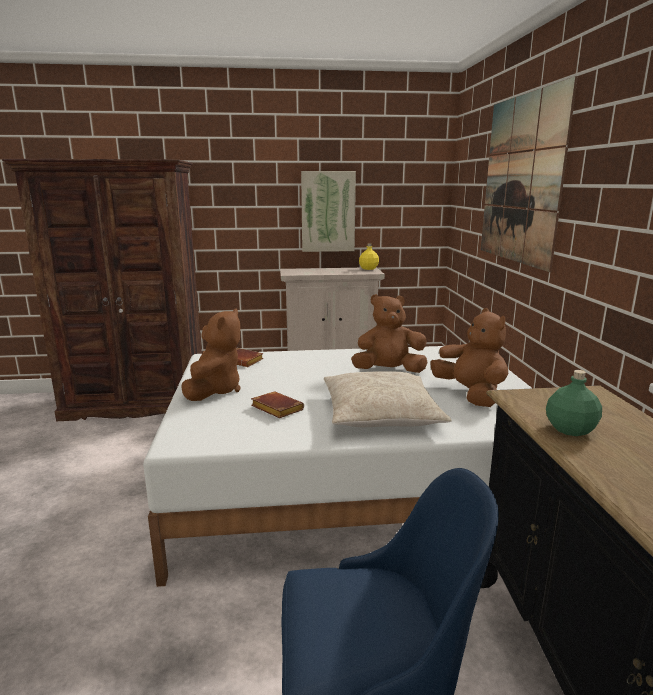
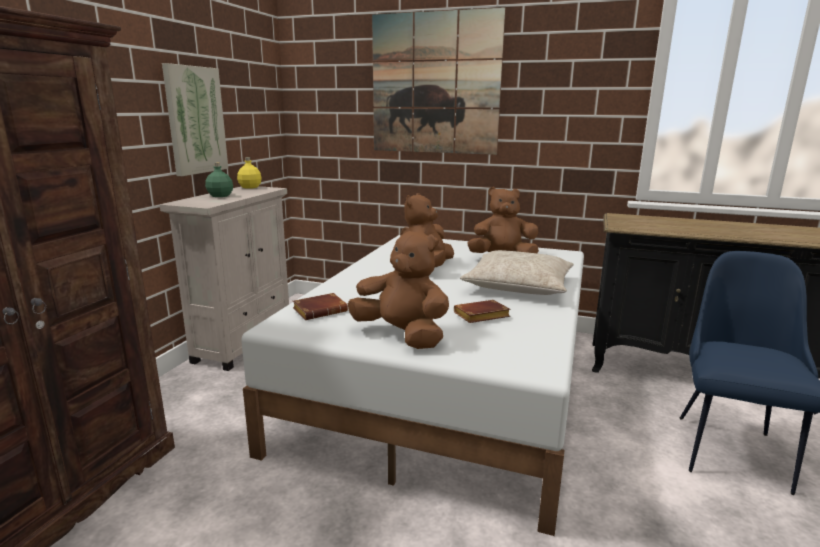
camera: 65 degrees left, 0 degrees up
green bottle [546,370,602,436] -> green bottle moved to [205,163,233,197]

